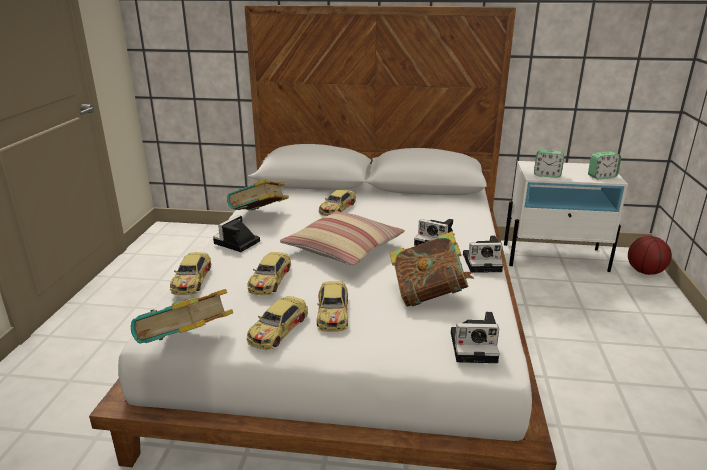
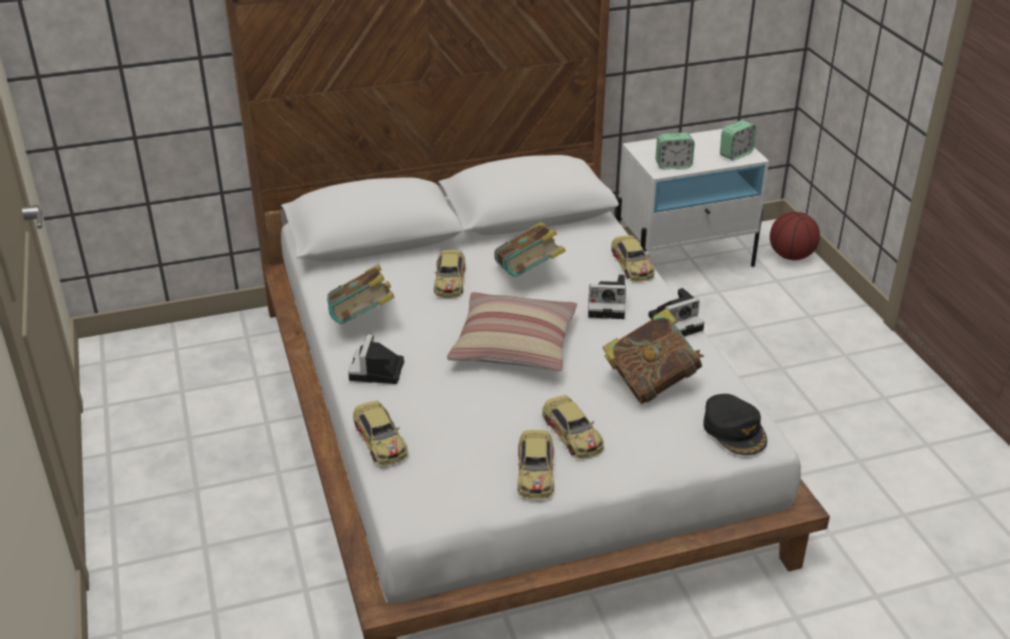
camera: 25 degrees left, 10 degrees up
book [131,289,233,344] -> book moved to [494,222,566,277]
toy car [247,252,291,295] -> toy car moved to [611,235,655,282]
camera [451,312,500,363] -> black cap [703,394,767,455]

